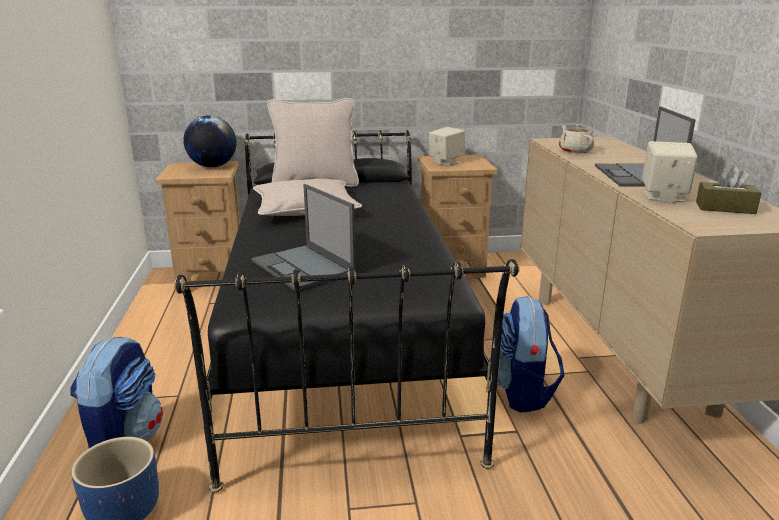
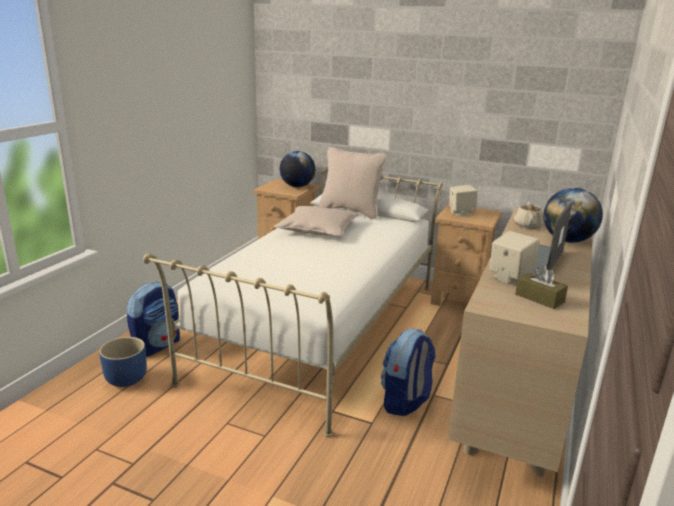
camera: 30 degrees right, 0 degrees up
black bed [174,130,520,492] -> white bed [143,167,443,437]
laptop [251,184,356,291] -> none
none -> globe [543,188,603,243]

